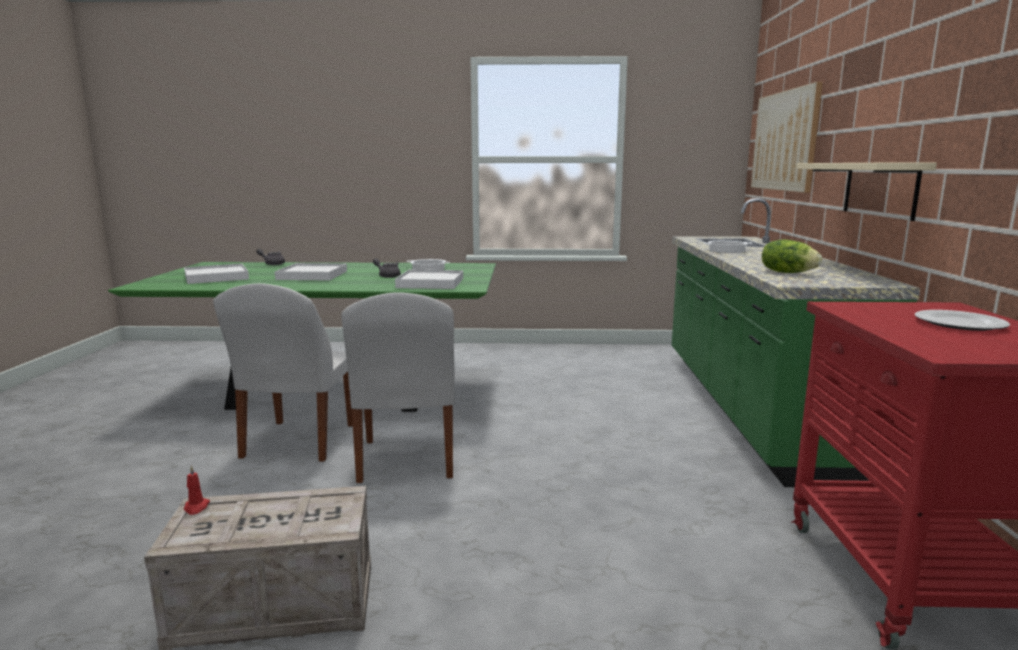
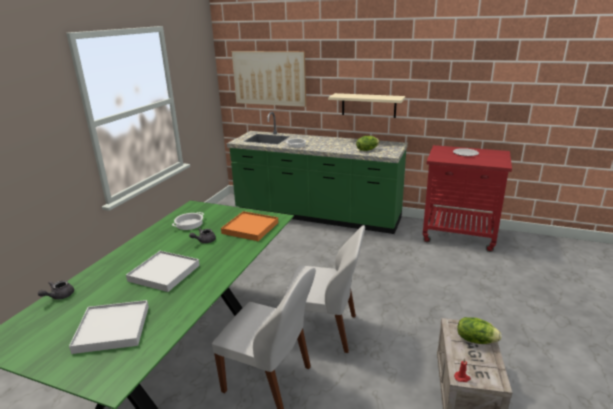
camera: 70 degrees left, 10 degrees up
white tray [395,270,463,289] -> orange tray [221,211,278,241]
none -> lettuce [457,317,502,344]

